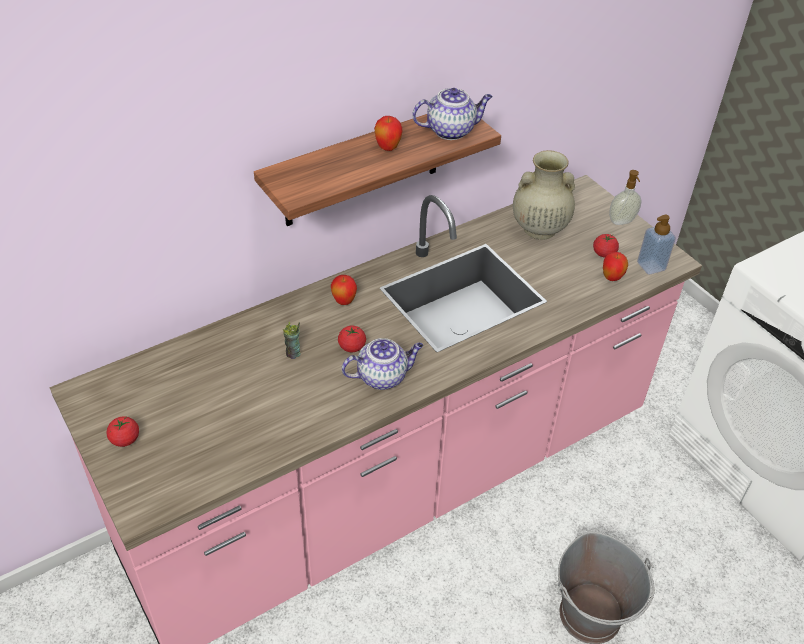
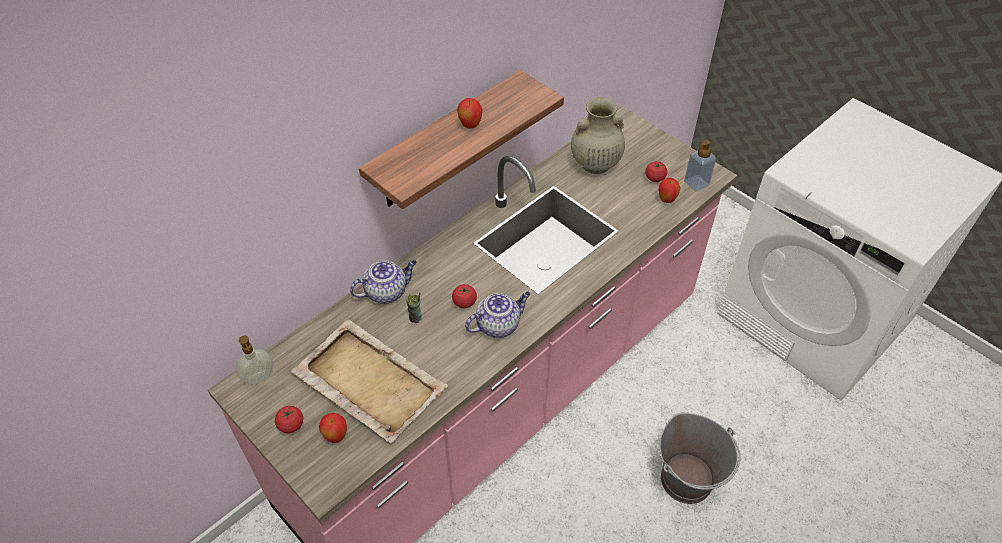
camera: 10 degrees left, 5 degrees up
apple [331,275,357,305] -> apple moved to [319,413,347,443]
teapot [412,88,493,140] -> teapot moved to [350,260,417,304]
soap dispenser [609,170,641,225] -> soap dispenser moved to [236,336,274,385]
none -> beige tray [291,319,448,443]

